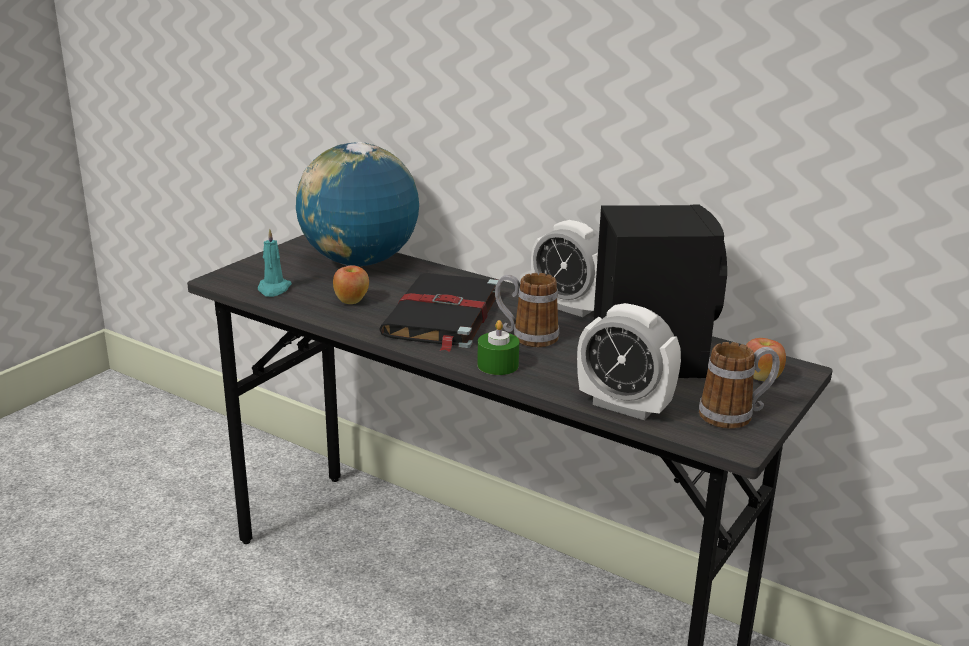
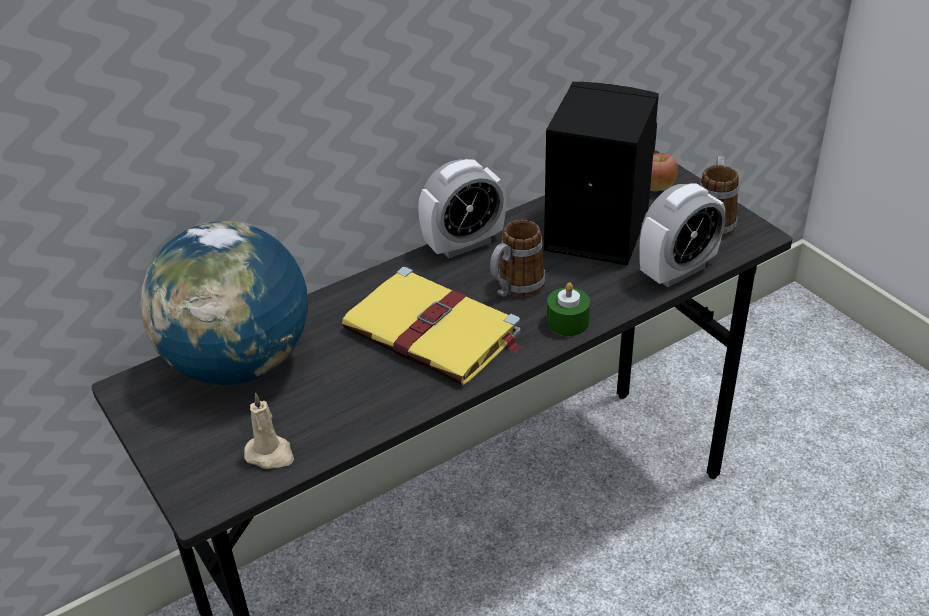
camera: 65 degrees left, 15 degrees up
turquoise candle [258,229,292,297] -> beige candle [244,393,294,469]
apple [333,265,369,304] -> none
black book [379,273,499,352] -> yellow book [342,267,522,385]

